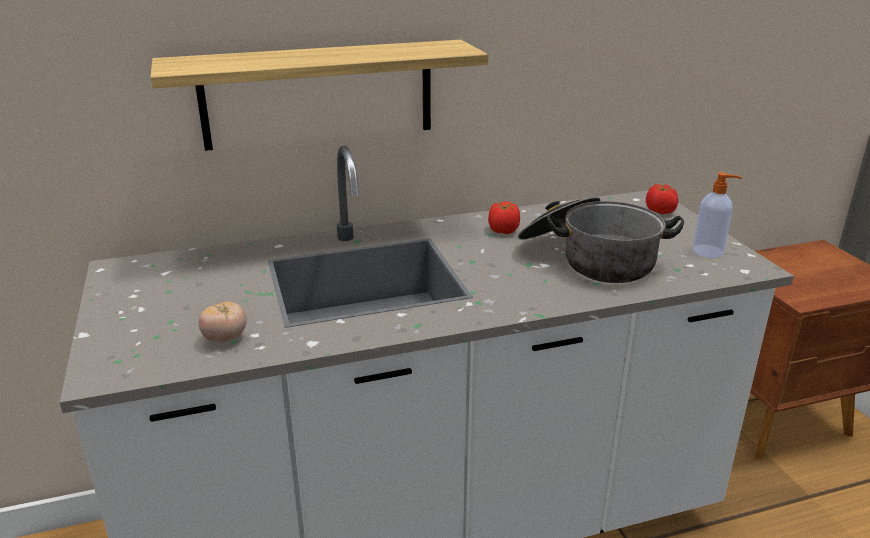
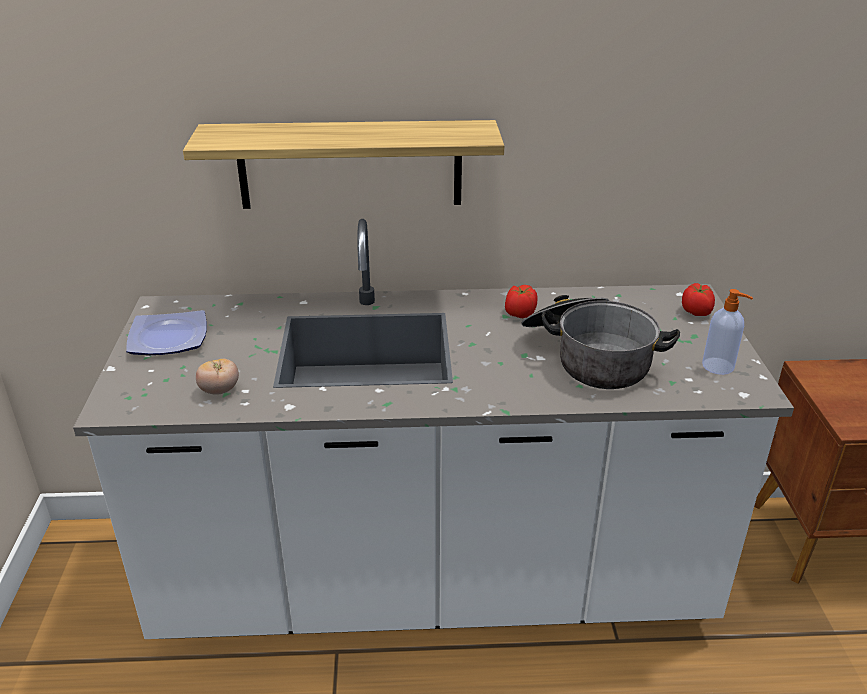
camera: 15 degrees right, 5 degrees up
none -> plate [126,310,207,355]

